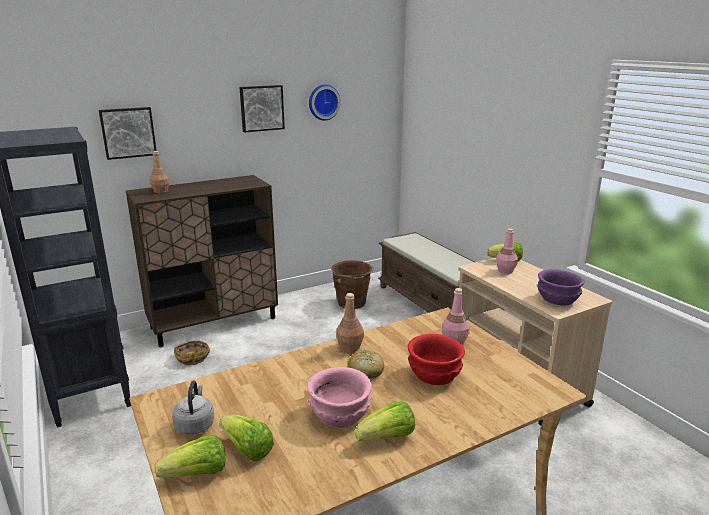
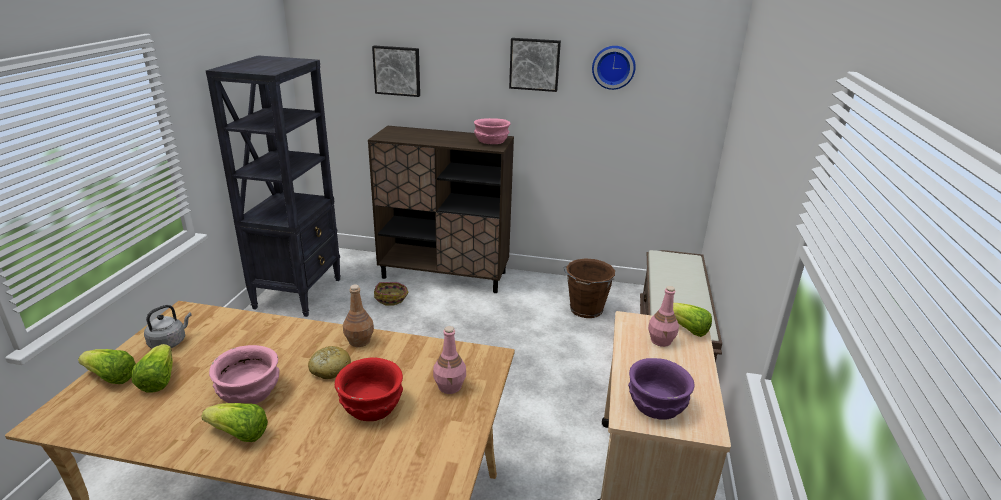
camera: 40 degrees right, 5 degrees up
brown bottle [149,151,170,193] -> none
none -> pink bowl [474,118,511,144]

